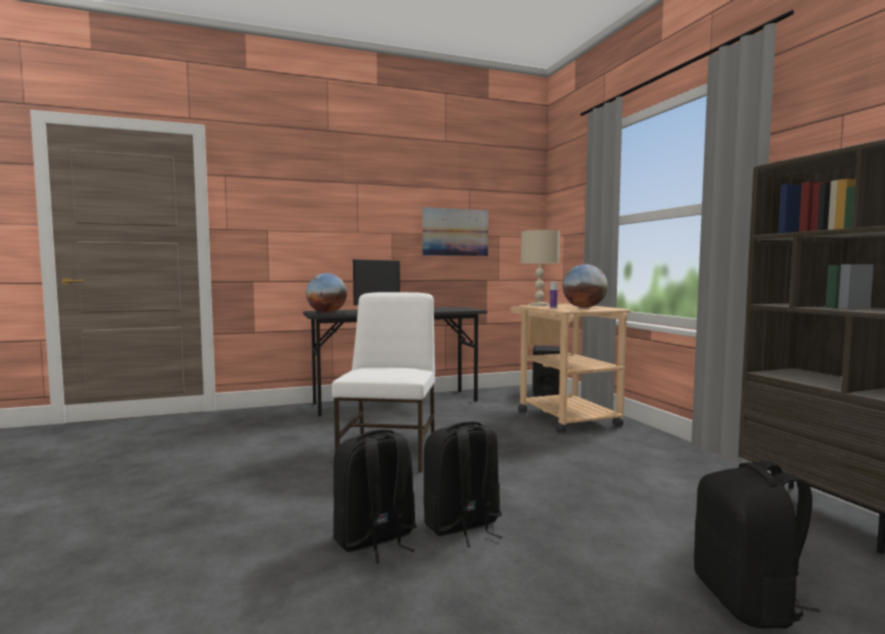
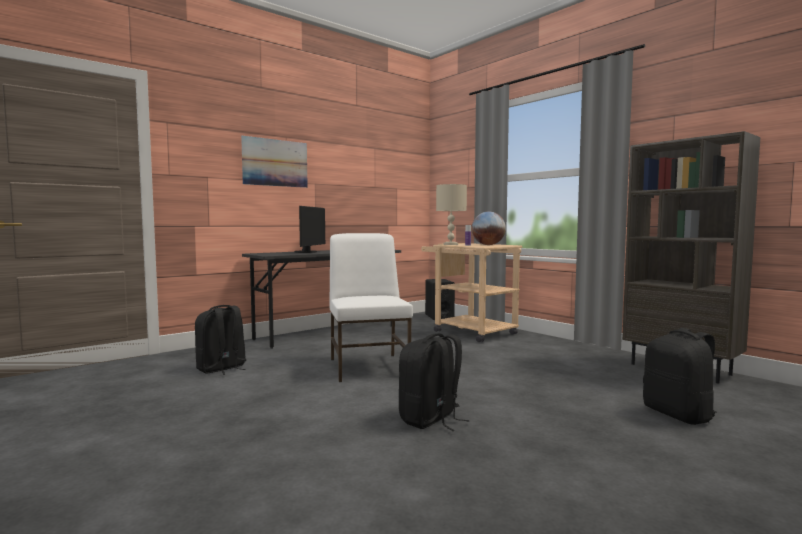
camera: 20 degrees left, 0 degrees up
globe [306,273,347,313] -> none
picture [422,207,488,256] -> picture moved to [241,136,308,188]
black backpack [424,421,503,547] -> black backpack moved to [195,305,247,375]

